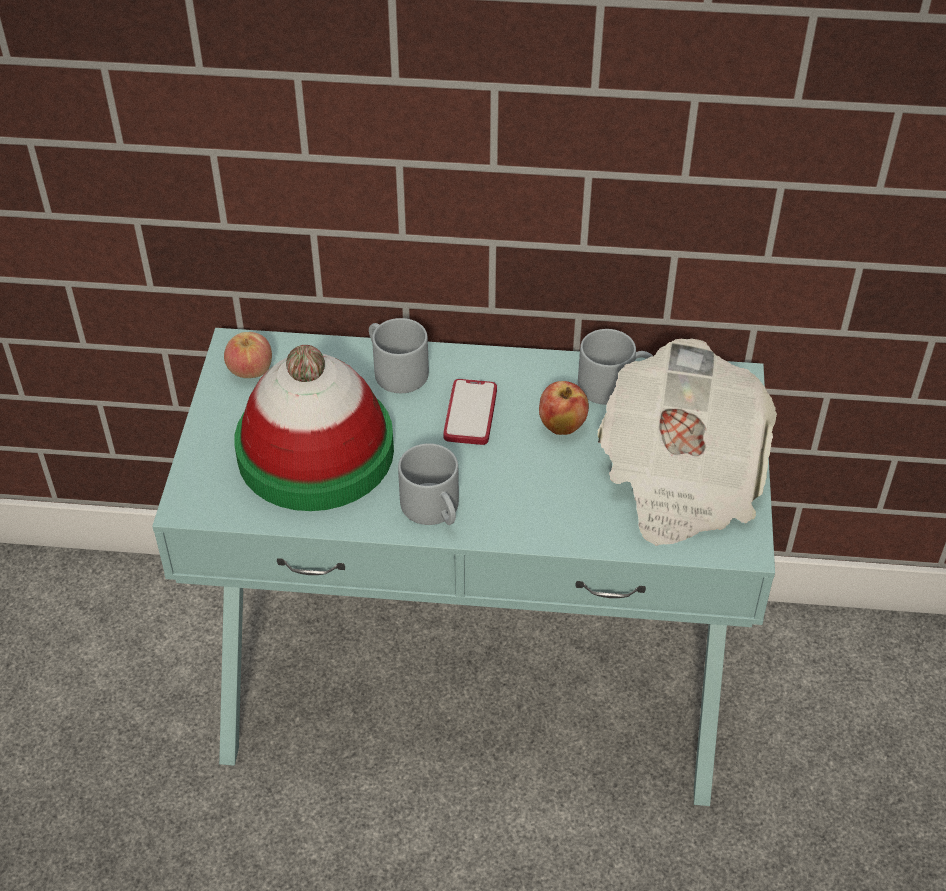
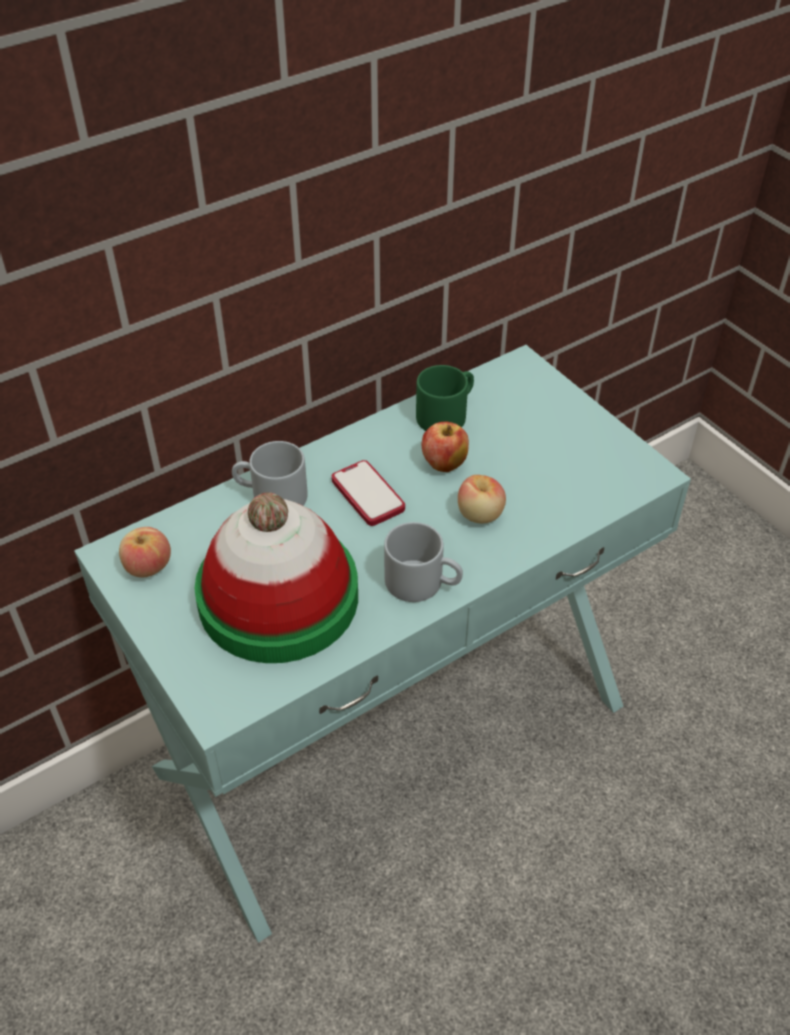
camera: 40 degrees left, 0 degrees up
grey mug [578,329,653,405] -> green mug [416,365,474,431]
newspaper [597,338,777,546] -> none
none -> apple [458,475,506,523]

